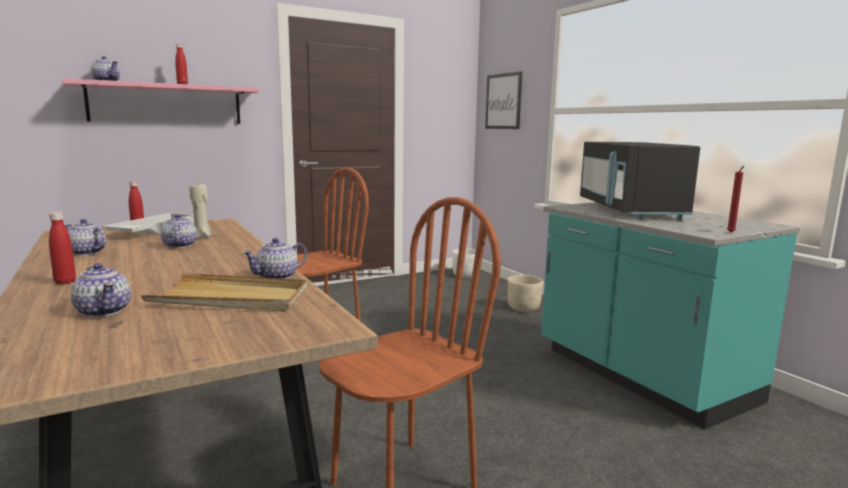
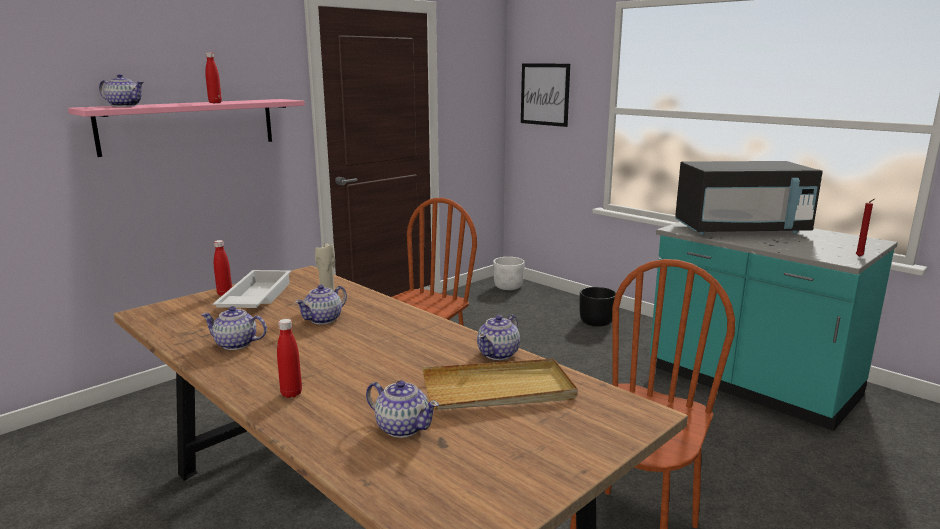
camera: 15 degrees left, 5 degrees up
teapot [161,214,197,248] -> teapot turned 105 degrees counterclockwise [295,285,347,324]
beige planter [508,275,543,312] -> black planter [580,287,616,327]
black microwave [580,142,700,220] -> black microwave turned 75 degrees counterclockwise [675,161,823,235]

